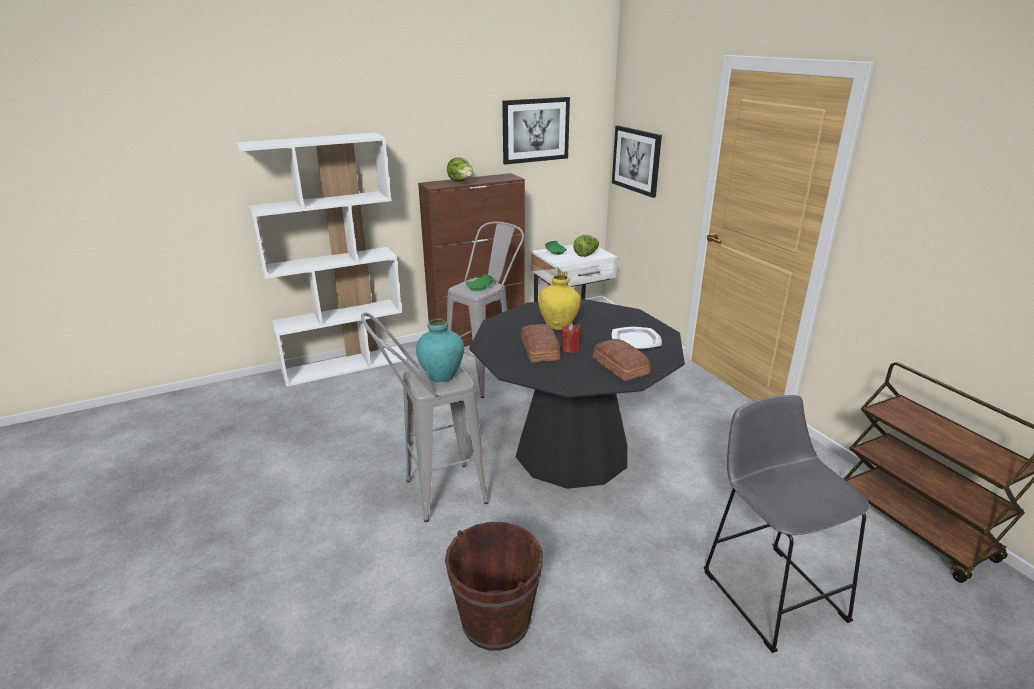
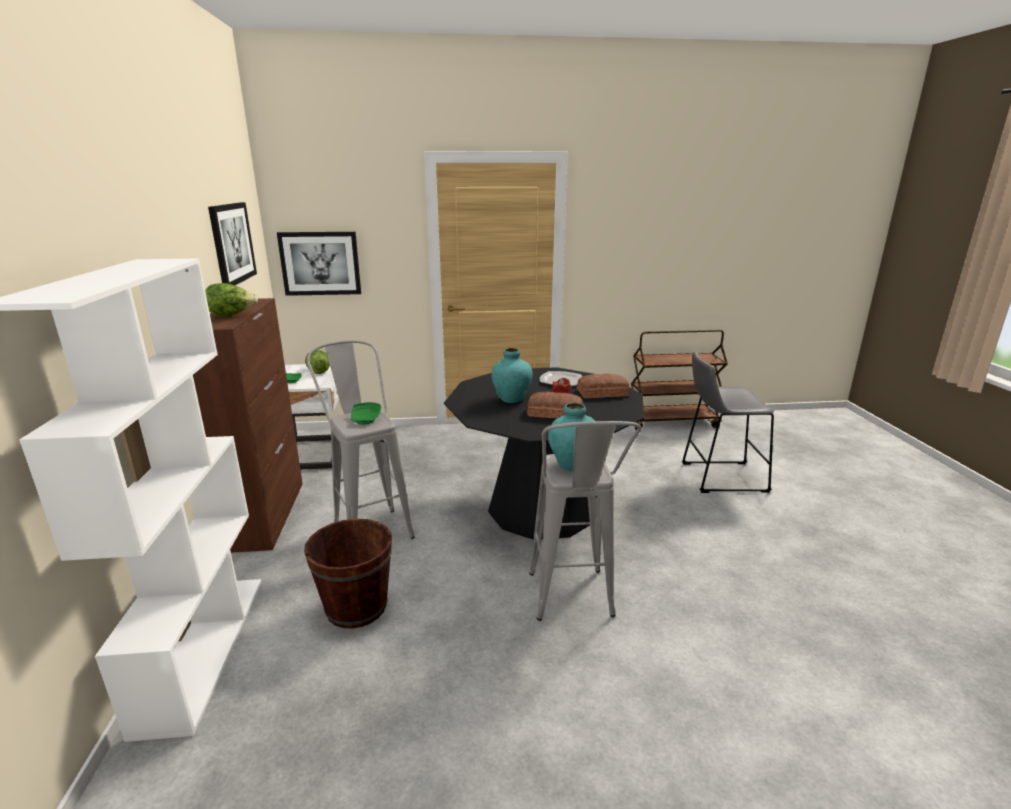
camera: 70 degrees left, 5 degrees down
brown bucket [445,522,543,651] -> brown bucket moved to [304,519,392,629]
yellow vase [538,275,581,330] -> turquoise vase [491,348,533,403]

